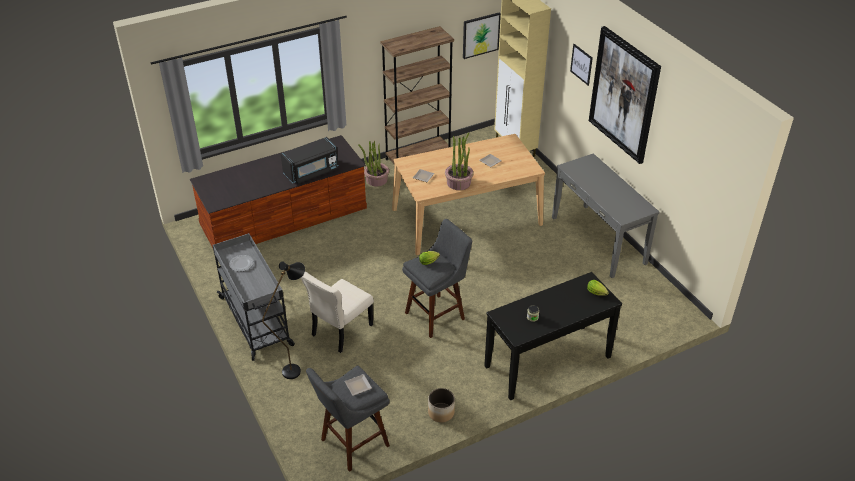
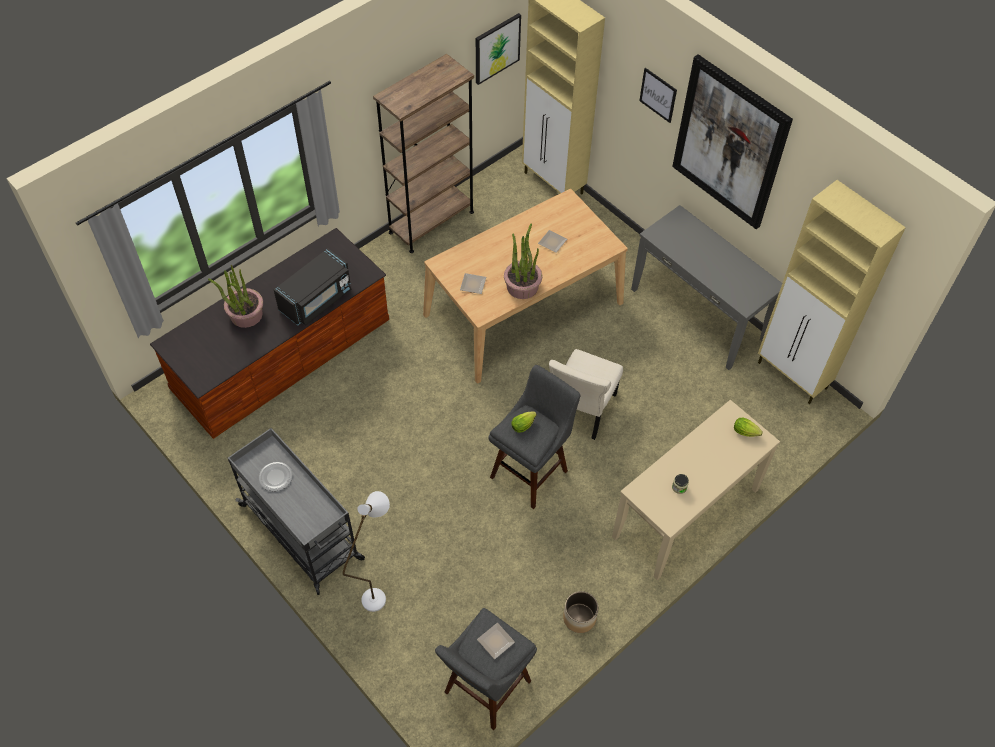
camera: 15 degrees left, 15 degrees up
black floor lamp [262,261,305,379] -> white floor lamp [343,491,390,612]
beige chair [301,271,374,353] -> beige chair moved to [549,349,623,440]
potted plant [358,141,389,186] -> potted plant moved to [208,264,263,328]
black console table [484,272,622,400] -> beige console table [612,400,780,580]
none -> beige cabinet [758,180,906,404]

